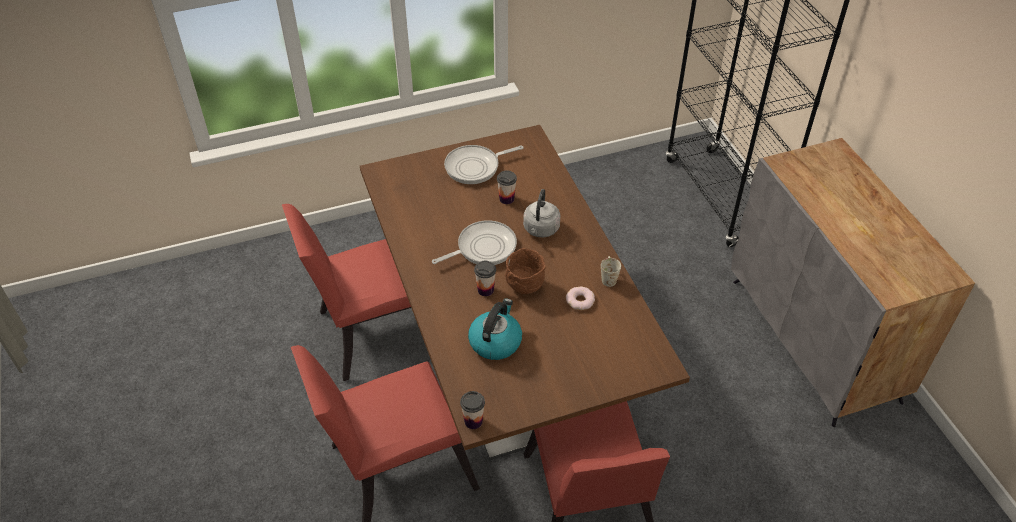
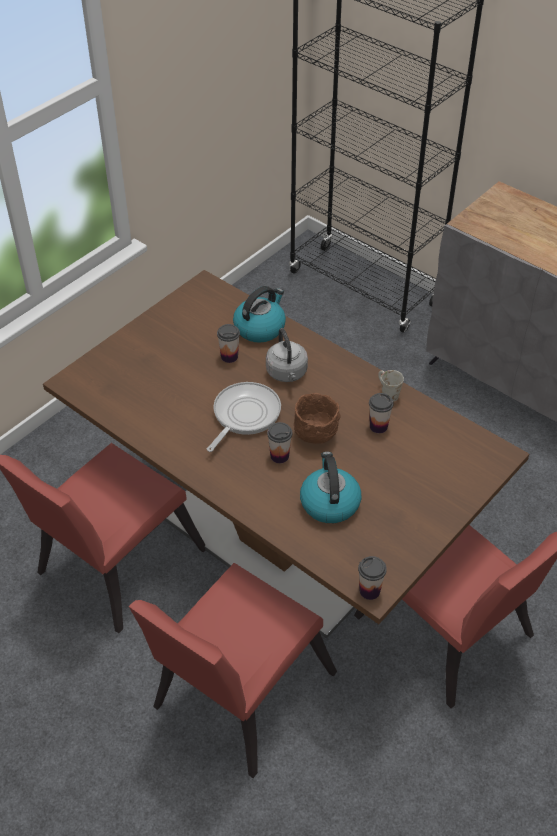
camera: 30 degrees left, 0 degrees up
frying pan [444,145,524,184] -> none
donut [566,287,595,310] -> cup [369,393,394,433]
none -> kettle [233,286,286,343]

